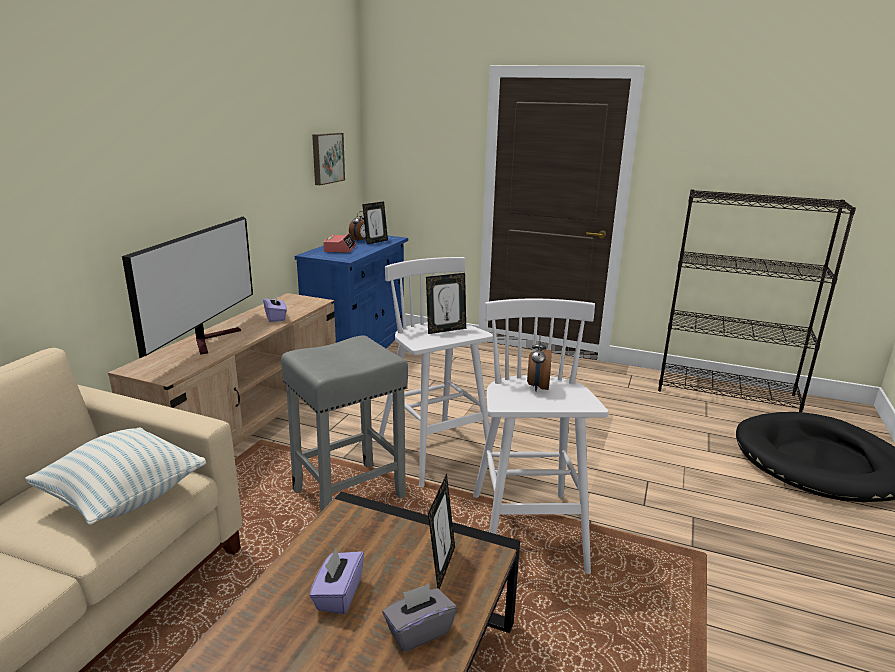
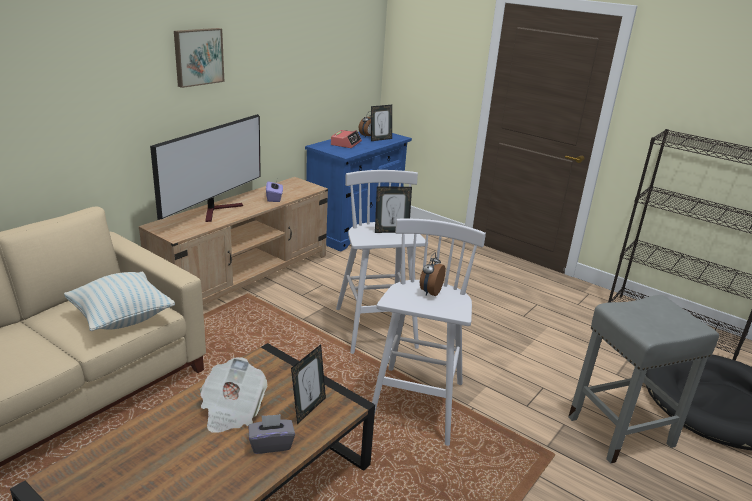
camera: 15 degrees right, 5 degrees up
grey stool [281,335,408,511] -> grey stool moved to [568,295,719,464]
purple tissue box [309,548,364,614] -> newspaper [200,357,267,433]
picture [312,133,345,185] -> picture moved to [174,28,224,88]

